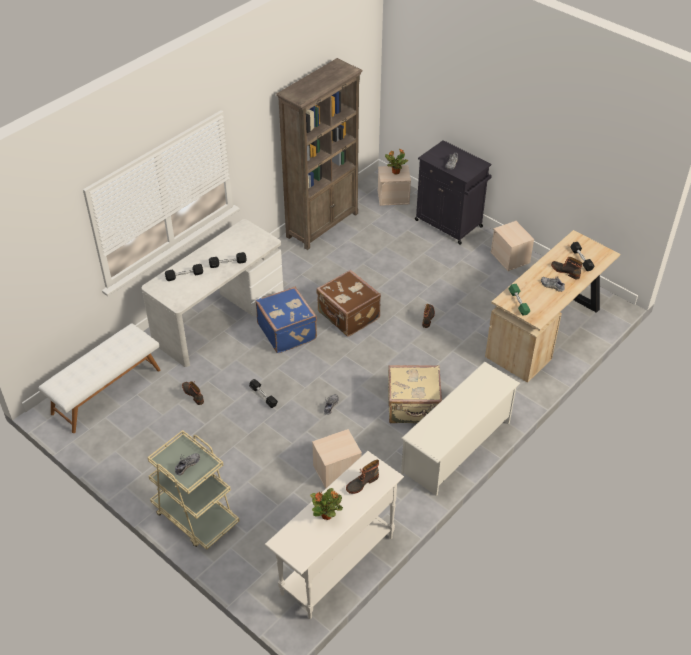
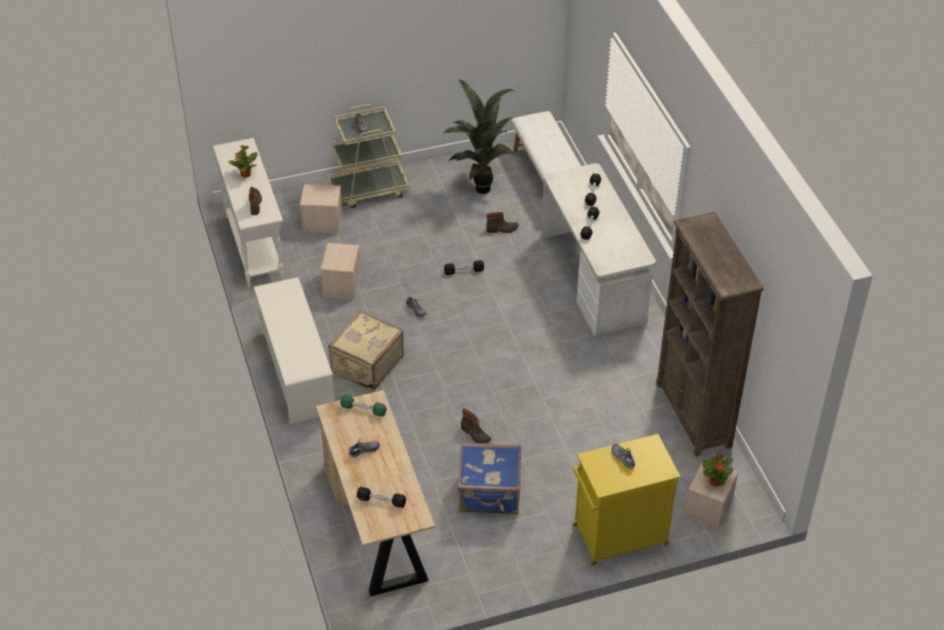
camera: 120 degrees right, 0 degrees up
blue suitcase [255,287,317,353] -> blue suitcase moved to [458,443,521,514]
brown suitcase [316,270,381,336] -> none
black cabinet [415,140,492,245] -> yellow cabinet [572,434,681,566]
beige storage box [491,221,534,271] -> beige storage box moved to [300,184,343,234]
boot [551,257,583,279] -> none
none -> potted plant [442,80,515,194]

